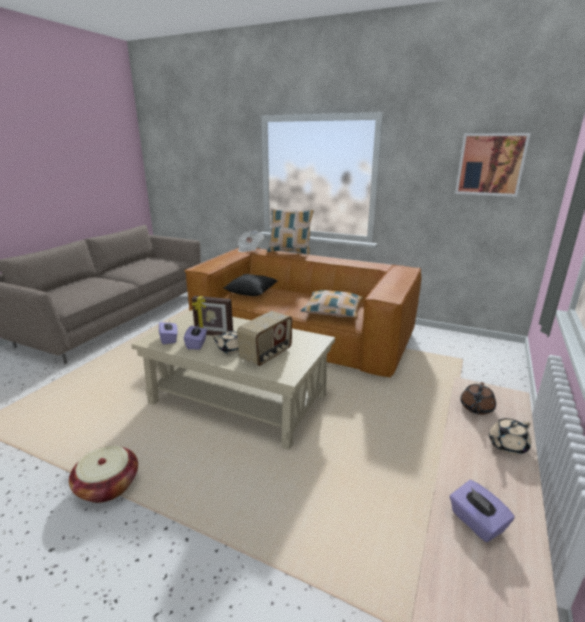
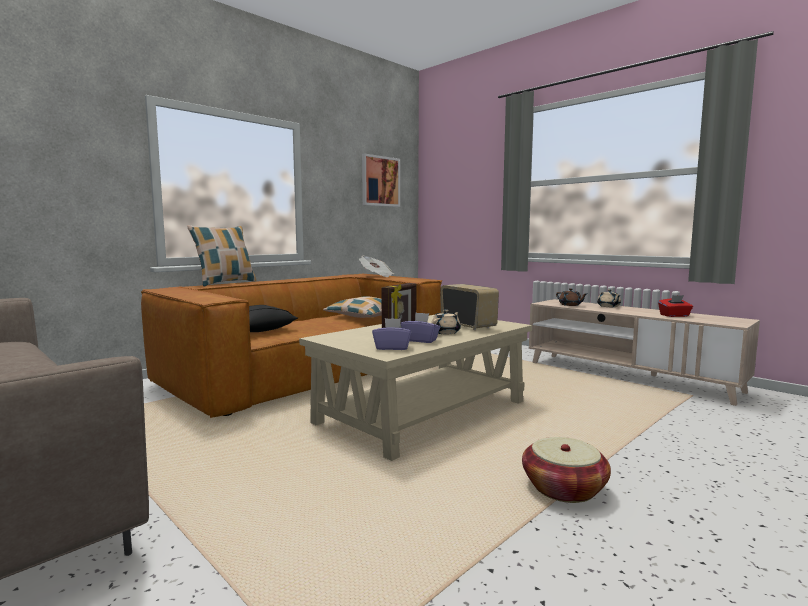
camera: 70 degrees left, 15 degrees down
newspaper [237,230,264,252] -> newspaper moved to [359,256,394,277]
purple tissue box [450,480,514,542] -> red tissue box [658,295,693,317]

